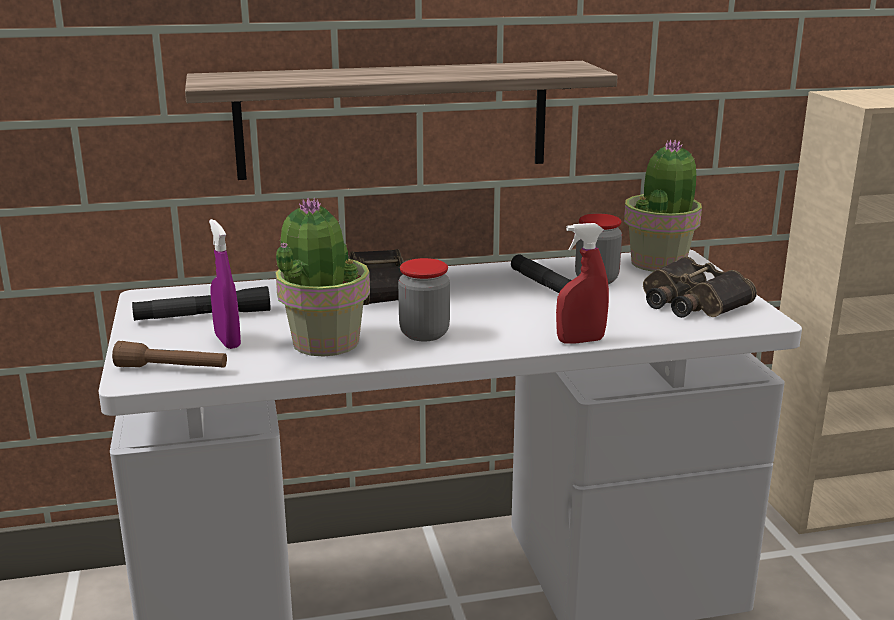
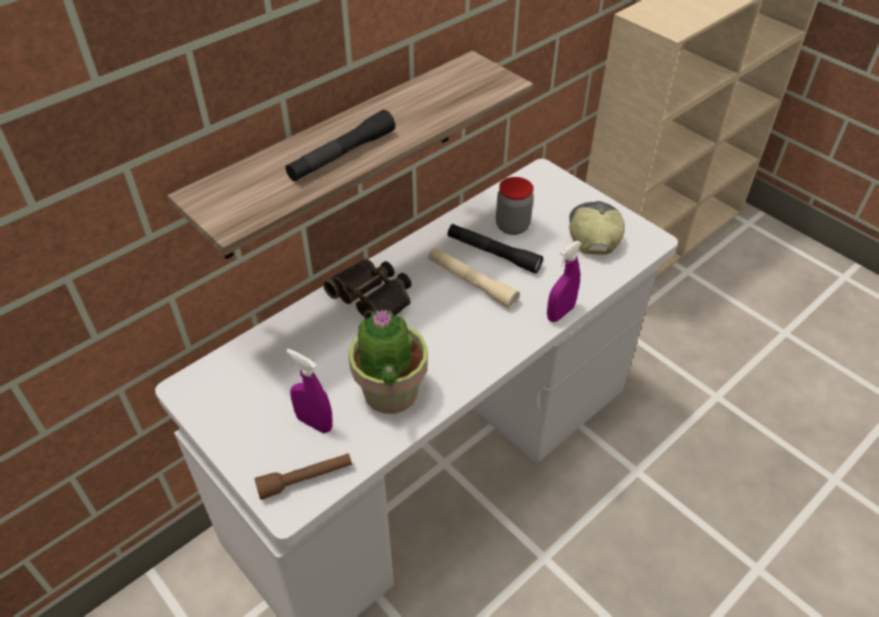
camera: 30 degrees left, 25 degrees up
black flashlight [132,286,270,321] -> black flashlight moved to [286,110,395,182]
jar [398,258,450,341] -> none
red spray bottle [556,223,609,344] -> purple spray bottle [547,241,582,322]
potted plant [624,139,702,272] -> none
binoculars [643,257,757,318] -> cap [569,201,625,255]
none -> beige flashlight [428,247,520,309]

